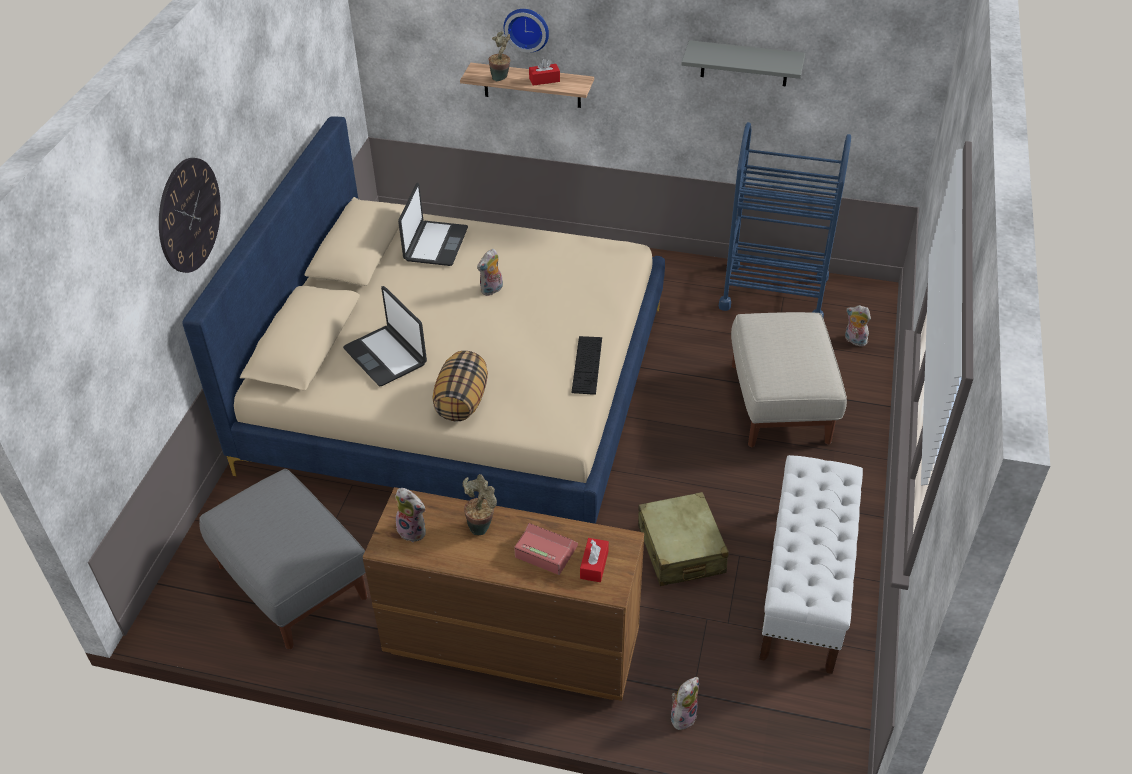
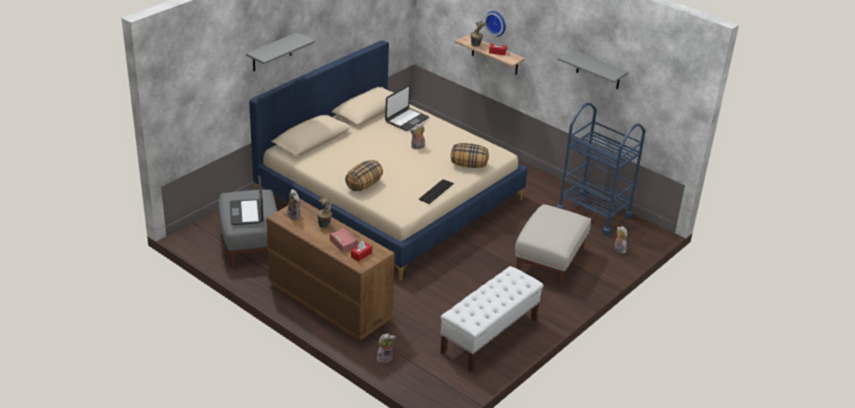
camera: 25 degrees right, 10 degrees down
wall clock [159,158,221,273] -> grey shelf [246,33,315,71]
laptop [343,286,427,386] -> laptop moved to [230,175,264,225]
beige suitcase [638,492,729,586] -> none
none -> pillow [451,143,489,168]

